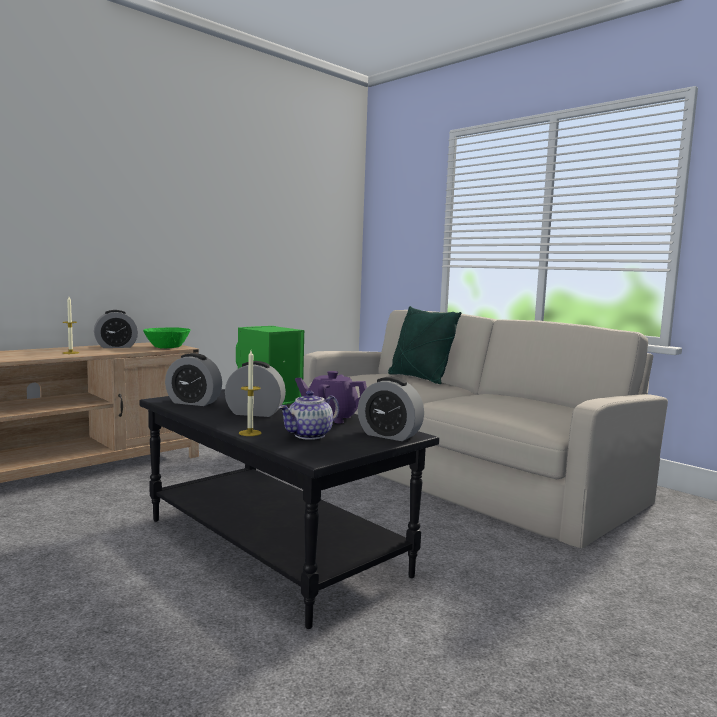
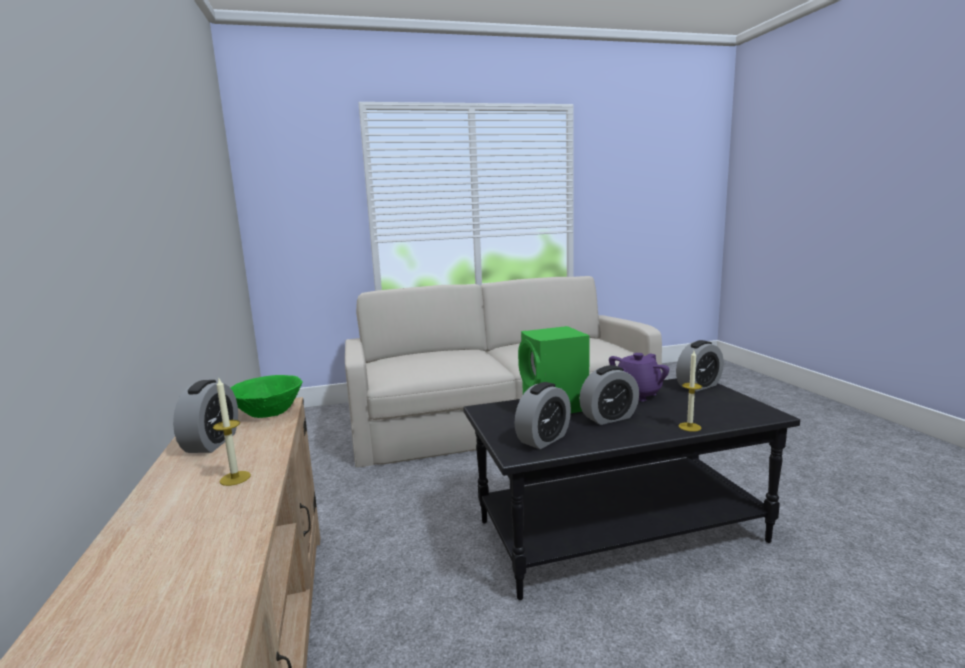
camera: 60 degrees left, 5 degrees up
alarm clock [225,361,286,417] -> alarm clock turned 150 degrees counterclockwise [579,365,639,425]
teapot [278,391,339,440] -> none
green pillow [388,306,461,384] -> none

